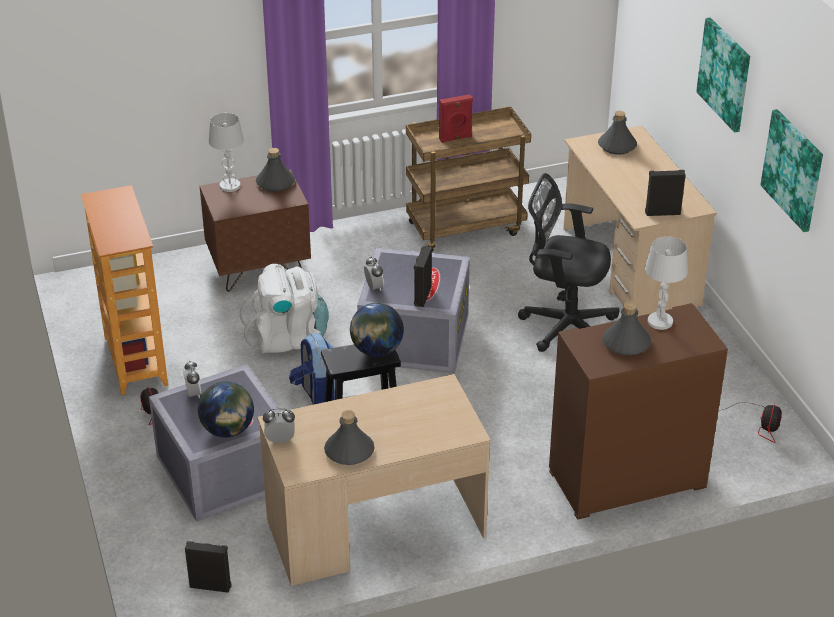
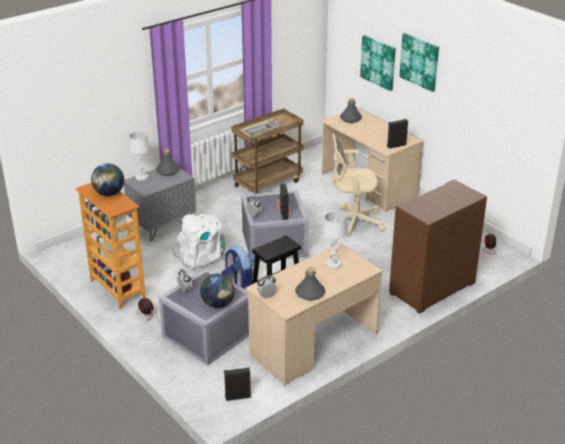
camera: 20 degrees left, 5 degrees down
brown nightstand [200,170,311,292] -> grey nightstand [124,169,196,242]
globe [350,303,404,357] -> globe moved to [91,164,124,196]
red speaker [439,94,473,143] -> keyboard [241,119,283,137]
black office chair [518,173,619,352] -> beige office chair [332,133,385,236]
grey bottle [602,302,651,356] -> none
white table lamp [645,236,688,330] -> white table lamp moved to [322,212,348,269]
picture [761,109,823,232] -> picture moved to [360,35,396,91]

